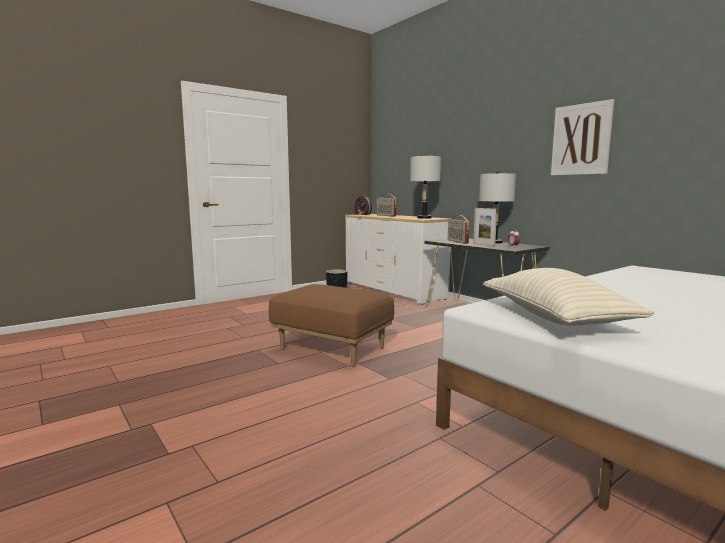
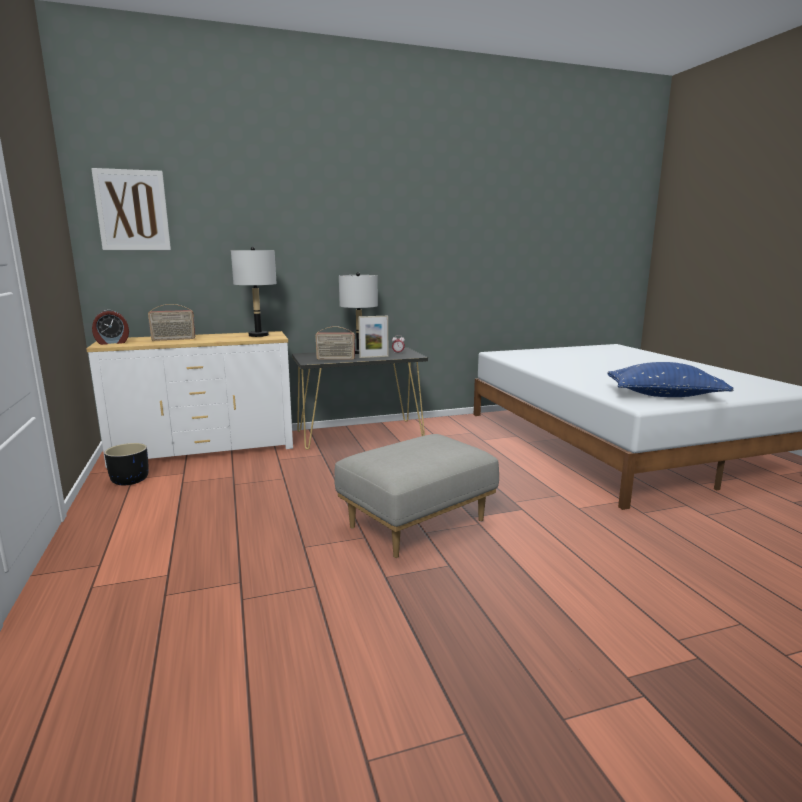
camera: 70 degrees left, 5 degrees up
brown ottoman [269,284,394,367] -> grey ottoman [334,434,499,558]
beige pillow [483,268,654,326] -> blue pillow [607,362,733,397]
picture [551,99,614,175] -> picture moved to [91,168,171,250]

